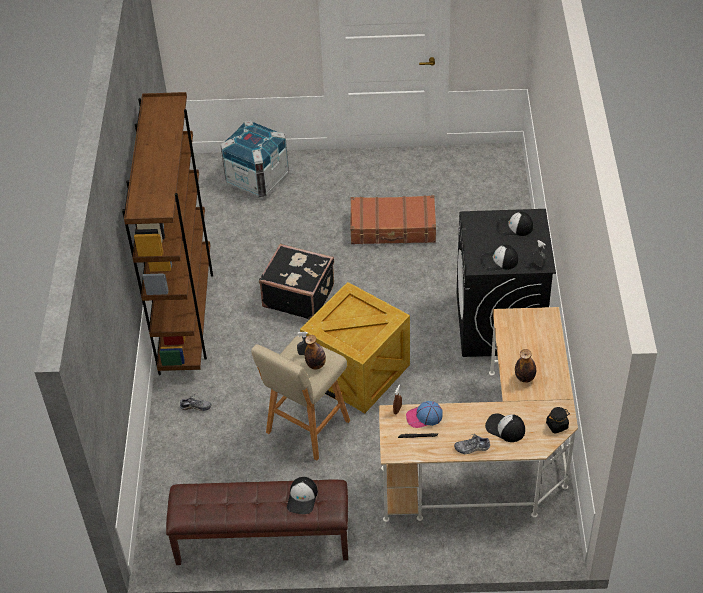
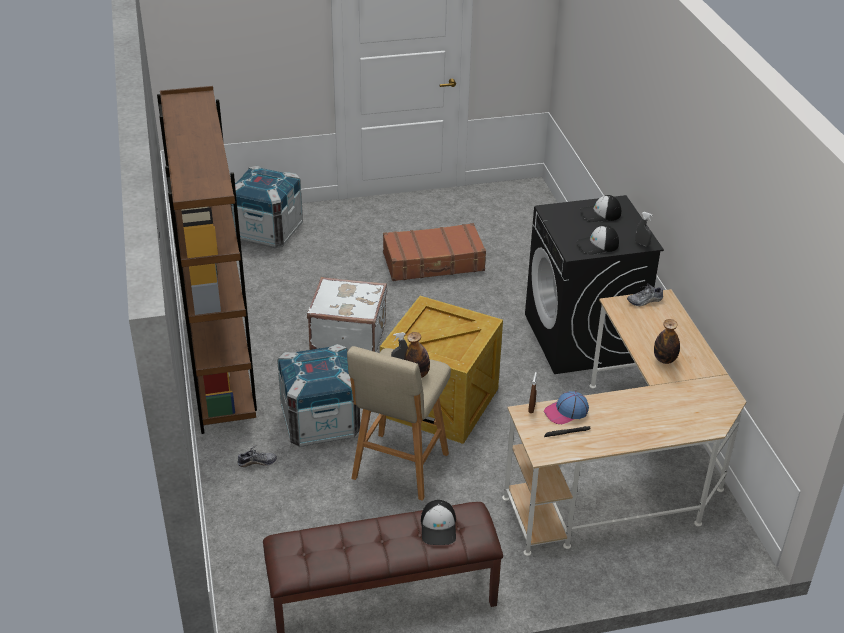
camera: 15 degrees left, 10 degrees down
black suitcase [259,243,334,319] -> white suitcase [307,277,387,352]
shoe [454,434,490,454] -> shoe moved to [627,283,663,306]
cap [485,413,525,442] -> none
black jar [546,407,570,434] -> none
none -> crate [277,344,360,447]

